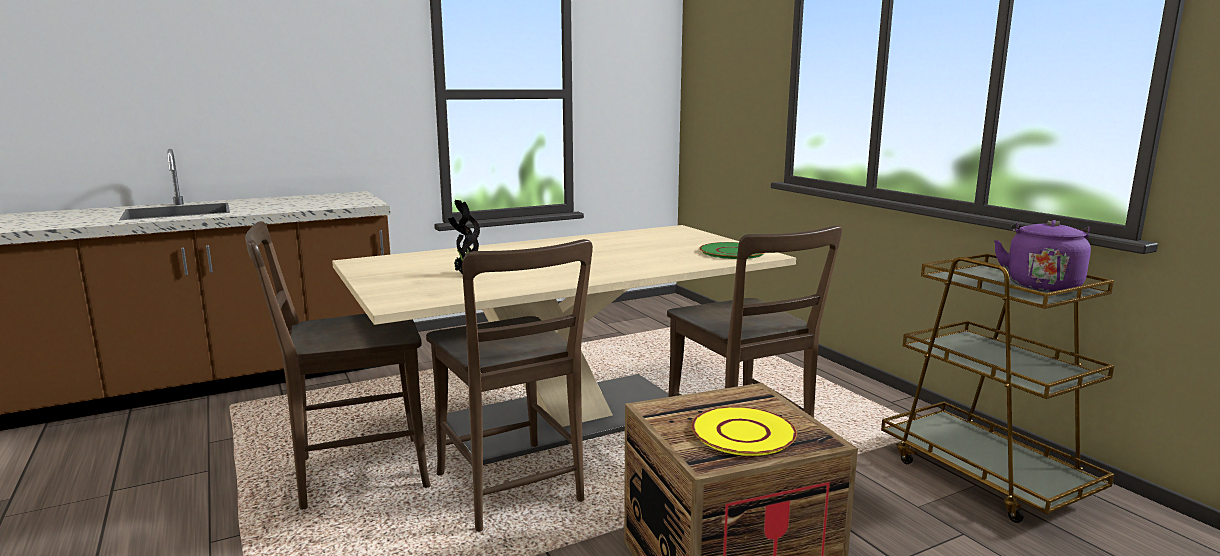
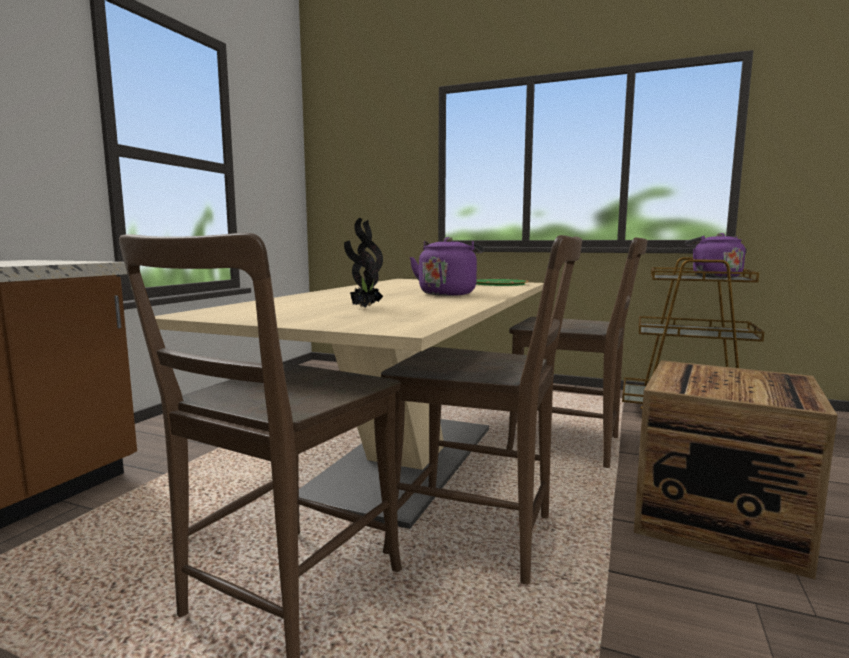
camera: 40 degrees left, 5 degrees down
yellow plate [691,406,797,456] -> none
none -> purple kettle [410,237,483,296]

